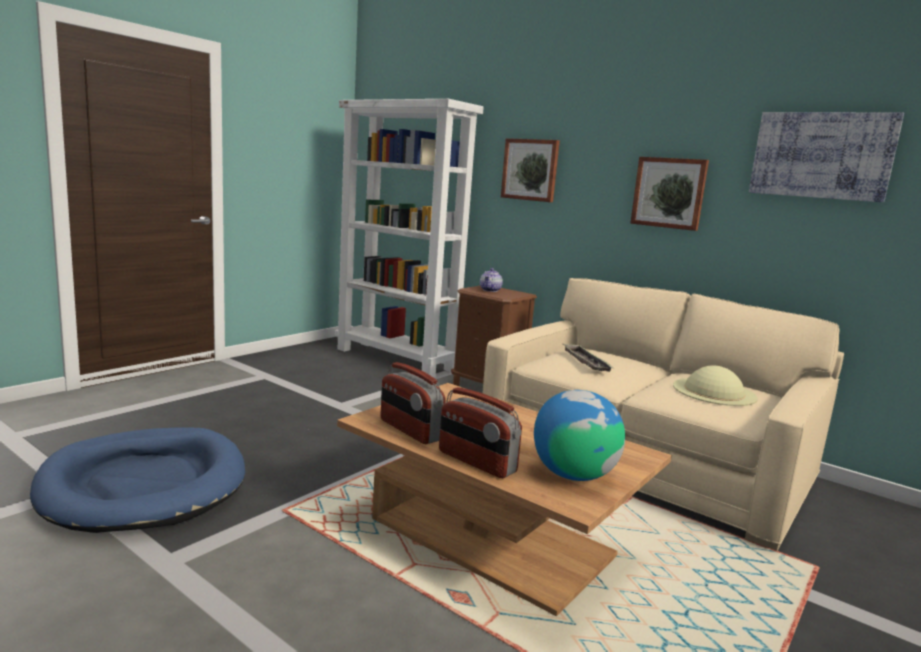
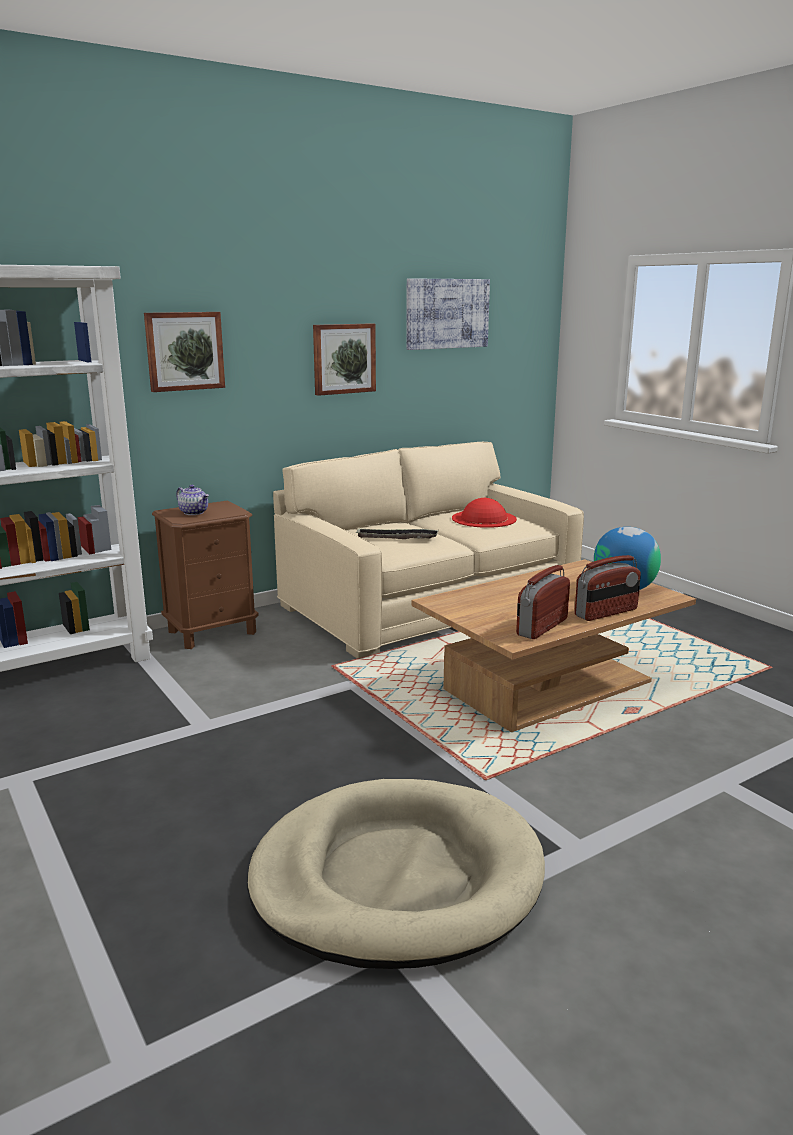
camera: 70 degrees left, 5 degrees up
blue dog bed [30,427,245,533] -> beige dog bed [247,779,545,969]
radio [380,362,446,444] -> radio turned 150 degrees clockwise [516,565,570,639]
beige hat [673,366,758,406] -> red hat [452,498,517,528]

